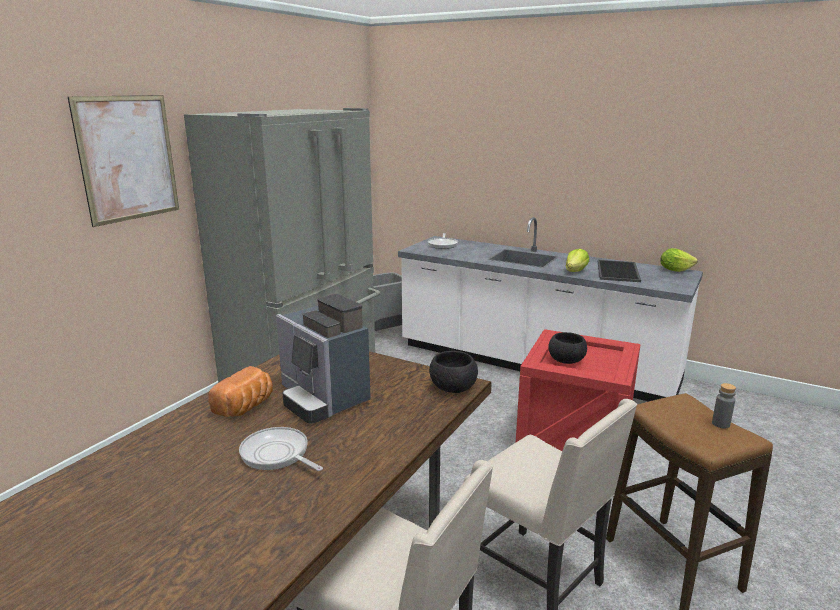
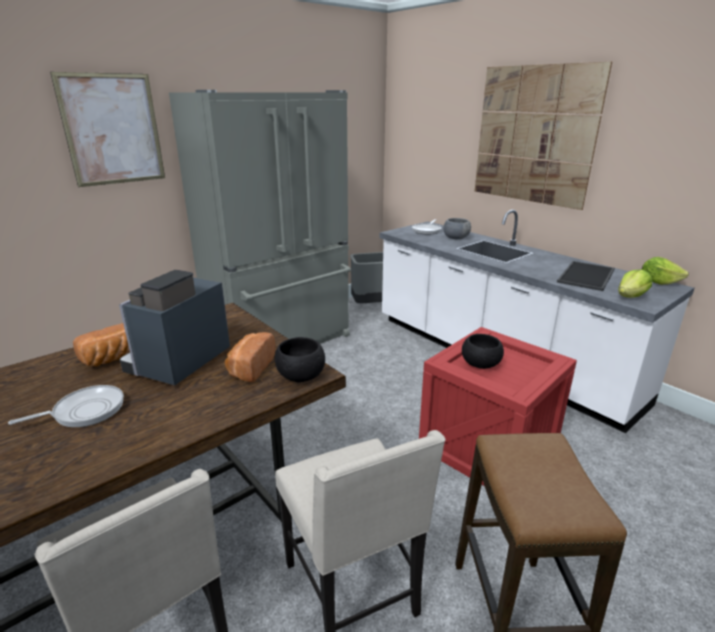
camera: 20 degrees right, 5 degrees up
frying pan [239,427,323,471] -> frying pan turned 90 degrees clockwise [8,385,124,427]
coffee machine [276,294,371,424] -> coffee machine turned 45 degrees clockwise [119,270,230,386]
lettuce [566,249,589,272] -> lettuce moved to [618,269,652,298]
grey bottle [712,383,736,428] -> none
none -> bread [225,332,275,382]
none -> grey bowl [443,218,471,239]
none -> picture [475,62,612,210]

